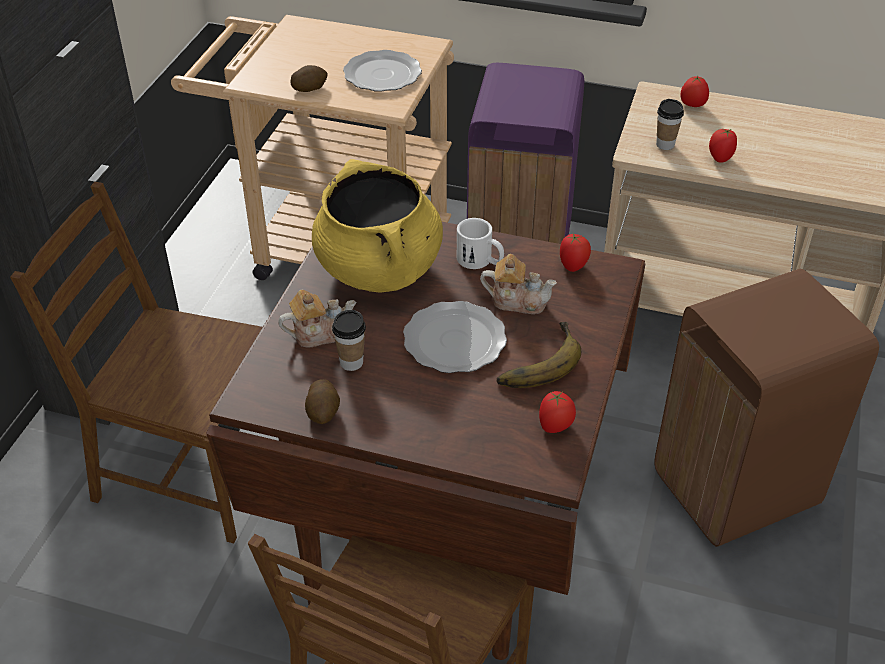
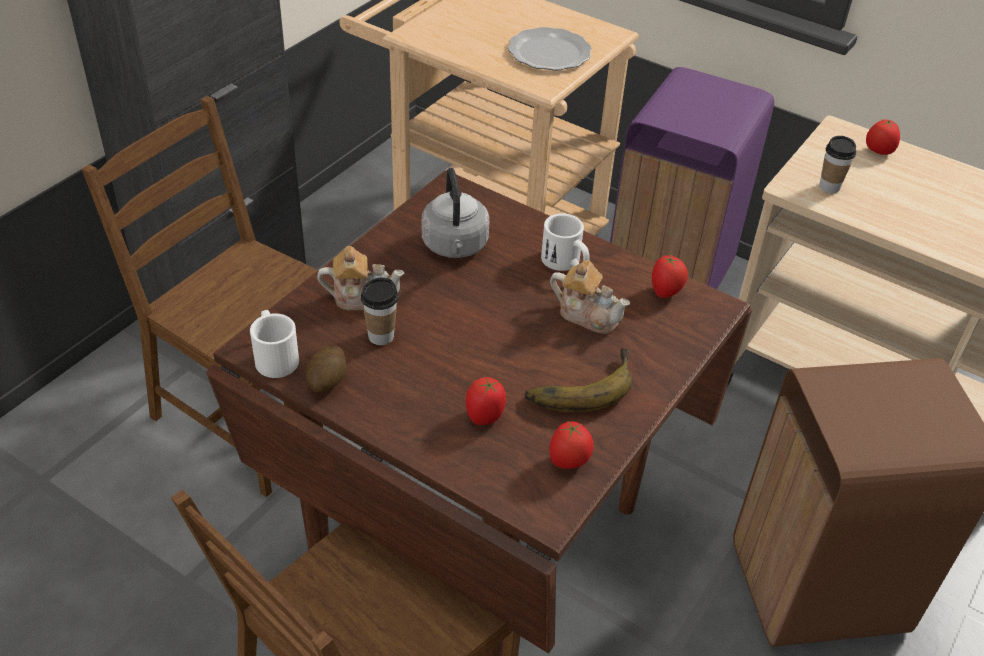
camera: 15 degrees right, 0 degrees up
potato [290,65,328,92] -> none
yellow cooking pot [312,159,443,293] -> grey kettle [422,168,489,258]
plate [403,301,507,373] -> none
tomato [709,129,737,163] -> tomato moved to [466,377,506,425]
none -> white mug [250,310,299,378]

